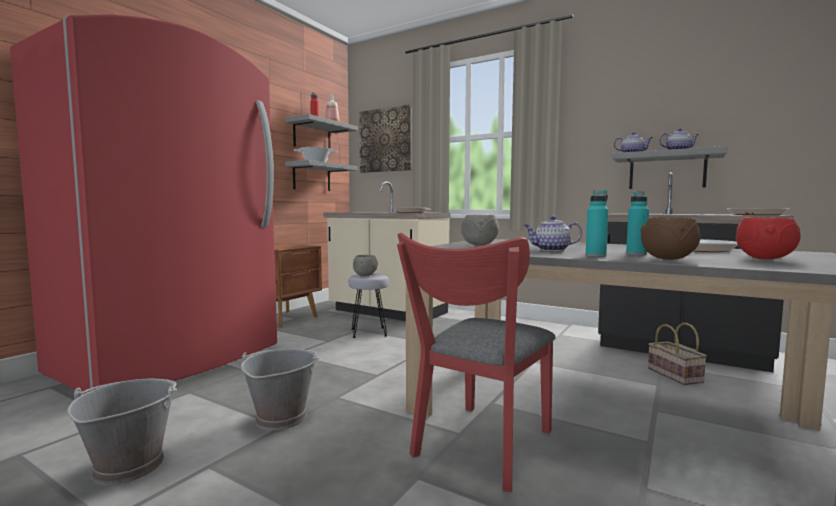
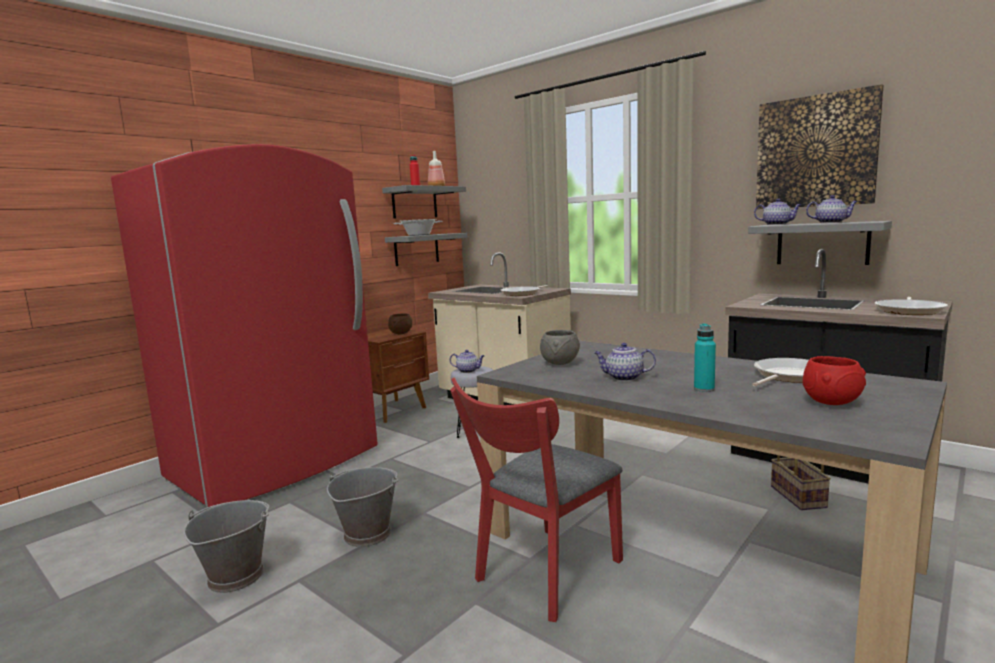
camera: 10 degrees right, 5 degrees up
grey bowl [353,255,378,276] -> teapot [450,350,485,373]
picture [359,105,412,173] -> picture moved to [756,84,884,209]
turquoise bottle [586,190,608,257] -> none
brown bowl [641,217,701,260] -> brown bowl moved to [388,313,412,334]

